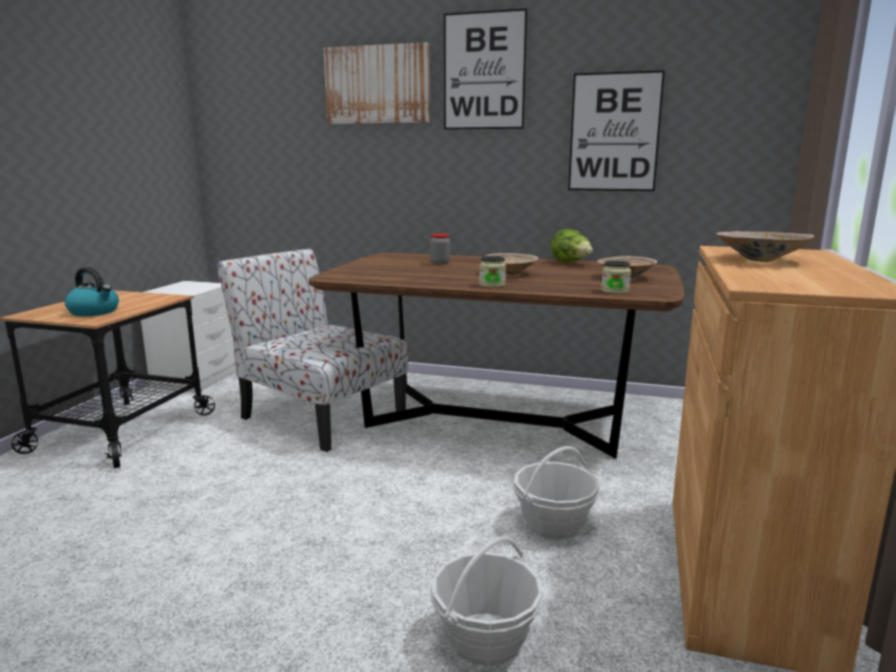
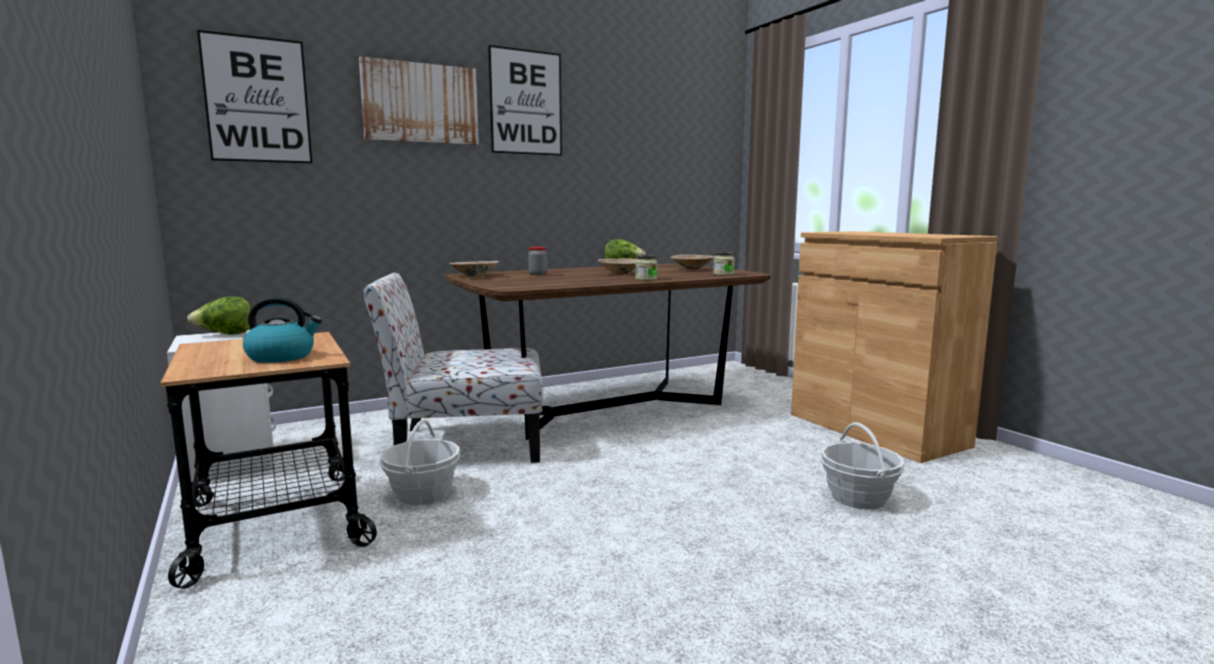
camera: 45 degrees left, 5 degrees down
basket [513,446,599,540] -> basket moved to [380,419,460,505]
picture [568,70,665,191] -> picture moved to [197,30,312,164]
beige bowl [716,231,814,262] -> beige bowl moved to [449,261,499,277]
none -> lettuce [187,296,252,335]

